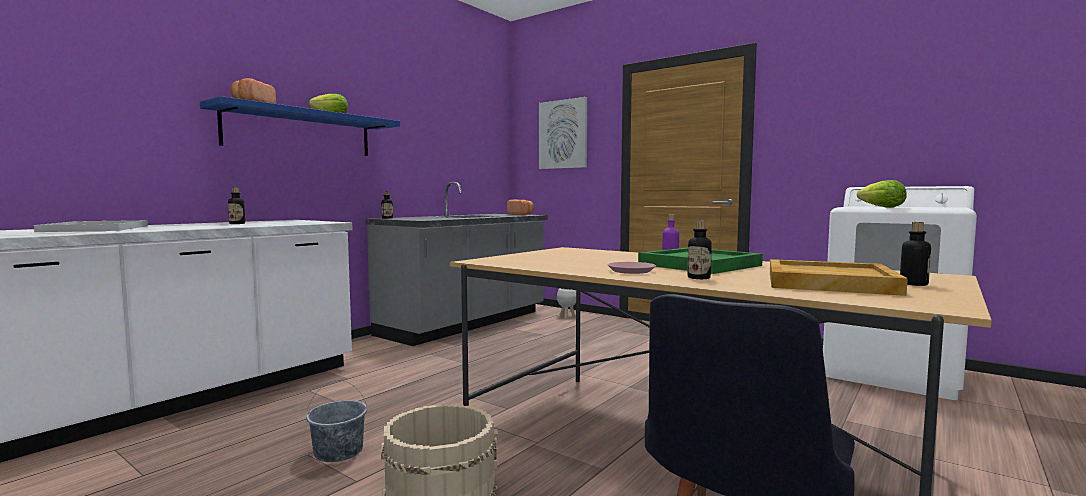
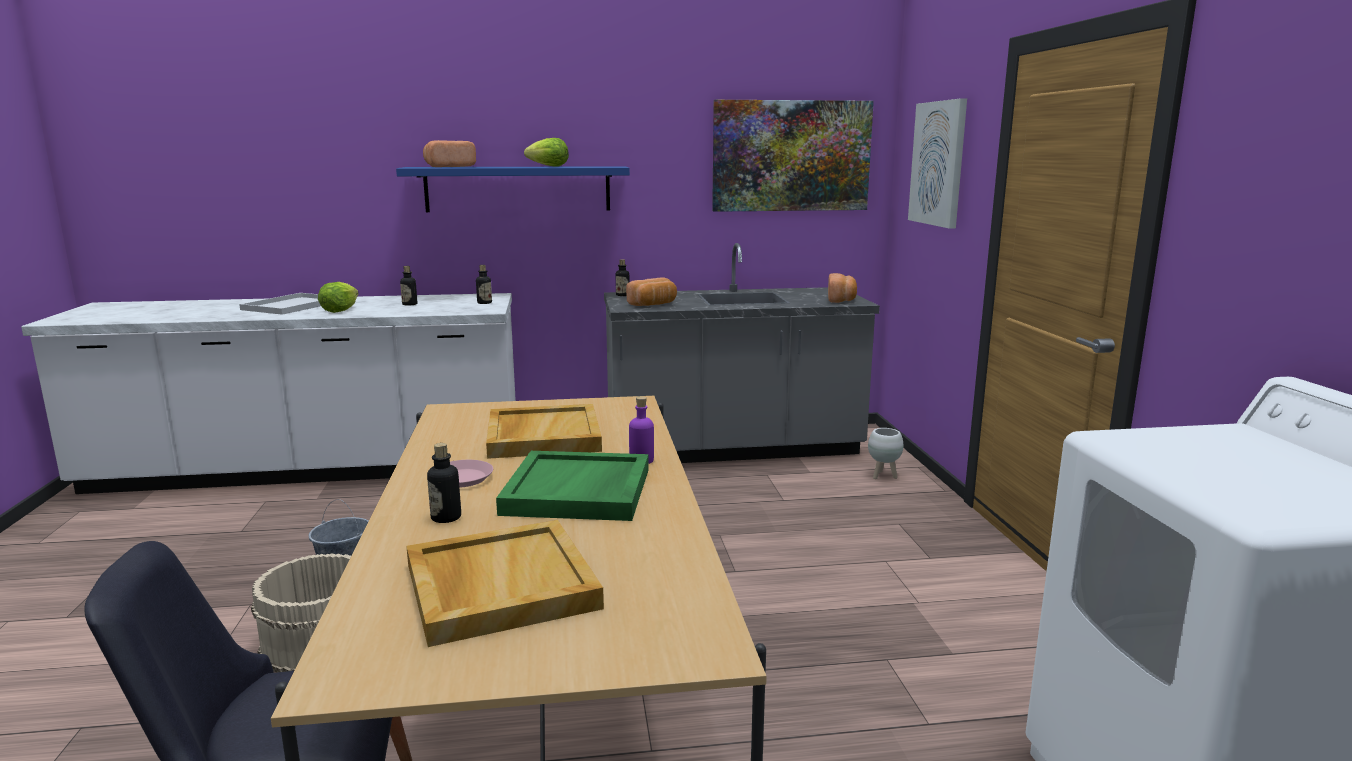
camera: 45 degrees right, 10 degrees up
lettuce [857,180,907,208] -> lettuce moved to [318,282,359,313]
bottle [900,222,931,286] -> bottle moved to [476,265,492,304]
none -> beige tray [486,404,602,459]
none -> bread [626,277,677,306]
none -> picture [712,100,874,212]

